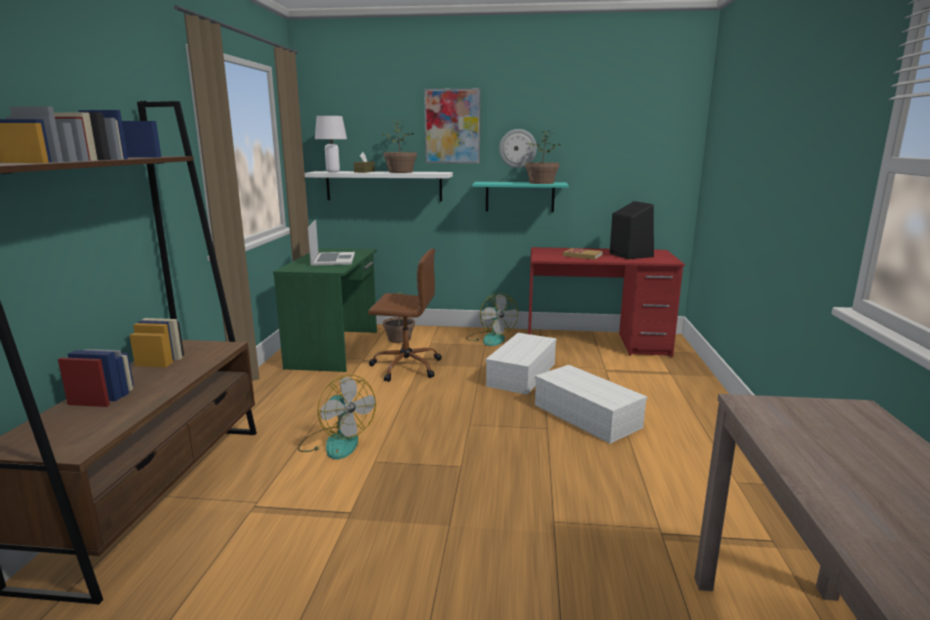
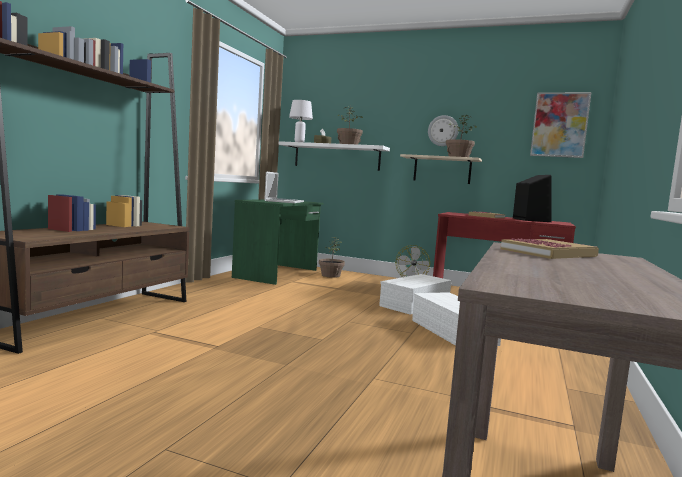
camera: 15 degrees right, 10 degrees down
fan [298,375,376,459] -> none
brown office chair [368,249,442,382] -> none
picture [424,88,481,164] -> picture moved to [530,92,592,158]
turquoise shelf [472,182,569,212] -> beige shelf [400,154,482,184]
none -> book [501,238,599,259]

